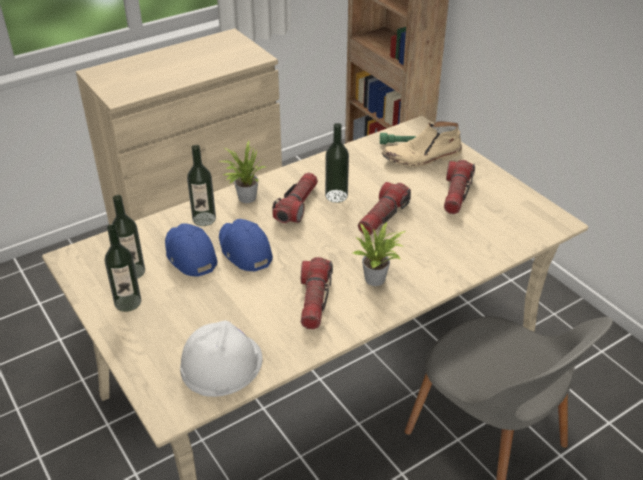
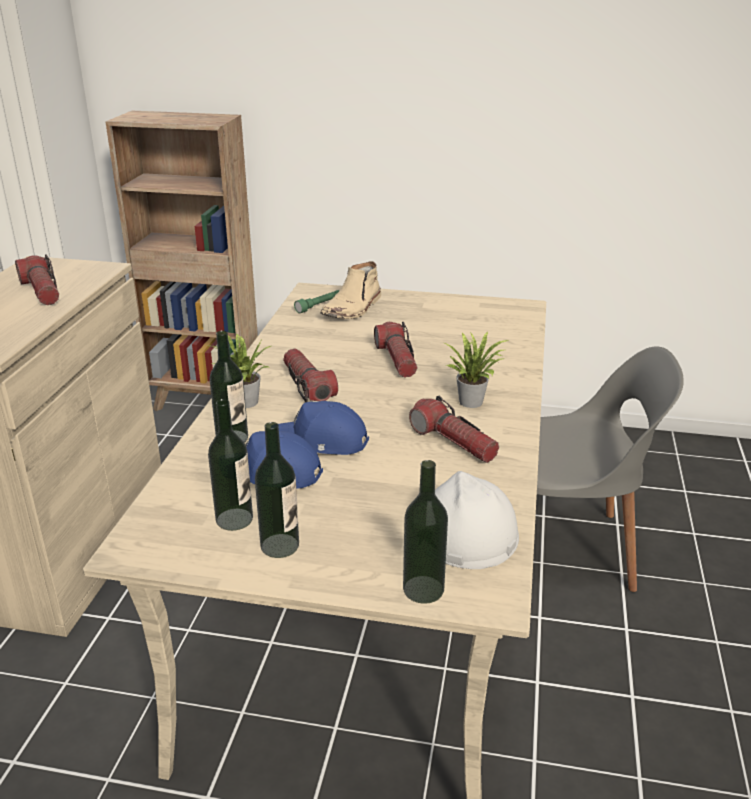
camera: 45 degrees left, 10 degrees down
bottle [325,123,349,203] -> bottle moved to [403,460,448,604]
flashlight [444,160,475,214] -> flashlight moved to [15,254,59,305]

